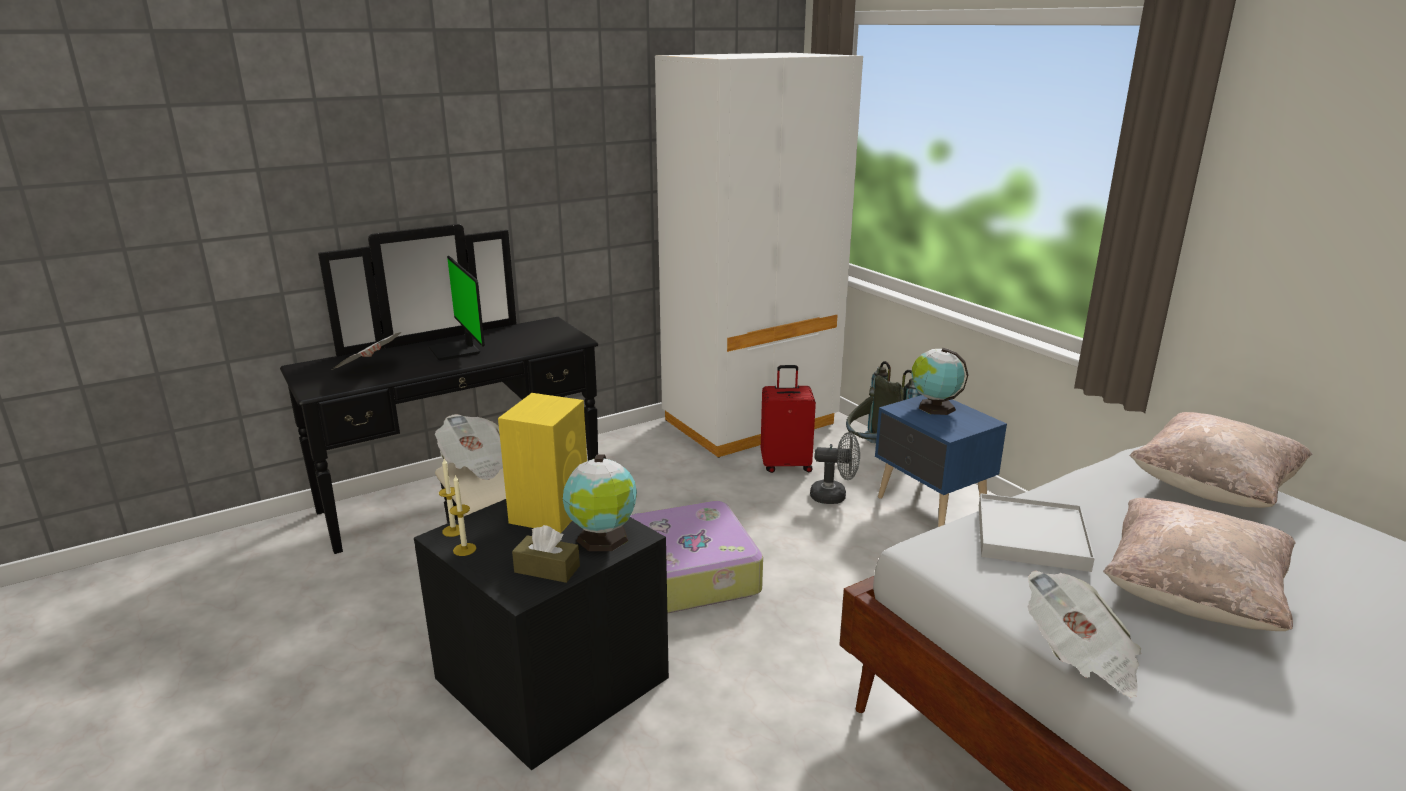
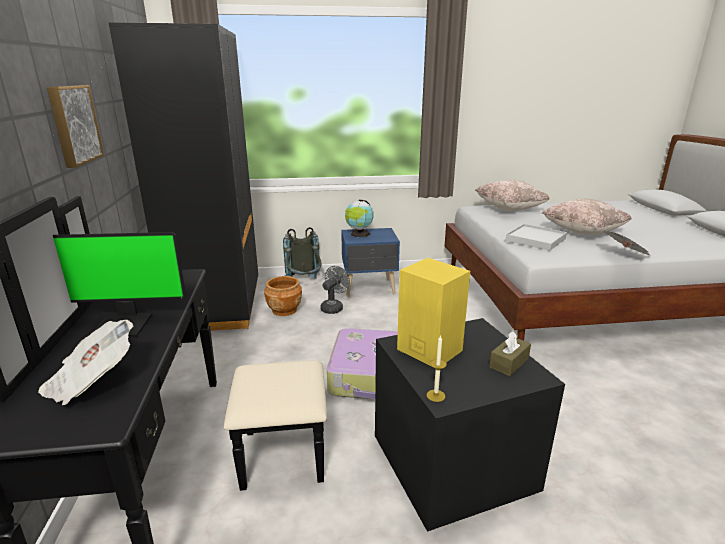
camera: 65 degrees left, 0 degrees up
newspaper [435,414,503,480] -> none
candle [450,474,476,556] -> none
globe [563,454,637,551] -> none
white wardrobe [655,53,863,458] -> black wardrobe [108,22,258,331]
red suitcase [761,365,816,473] -> brown planter [264,276,302,316]
none -> picture [47,85,104,168]

